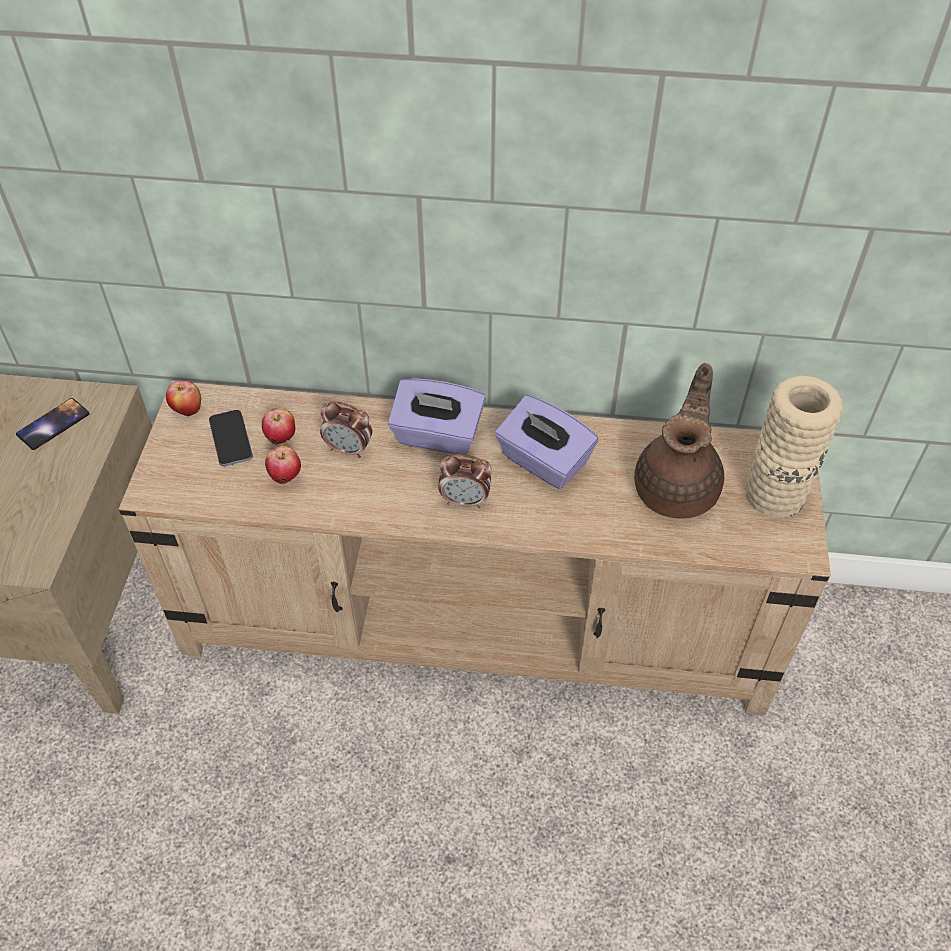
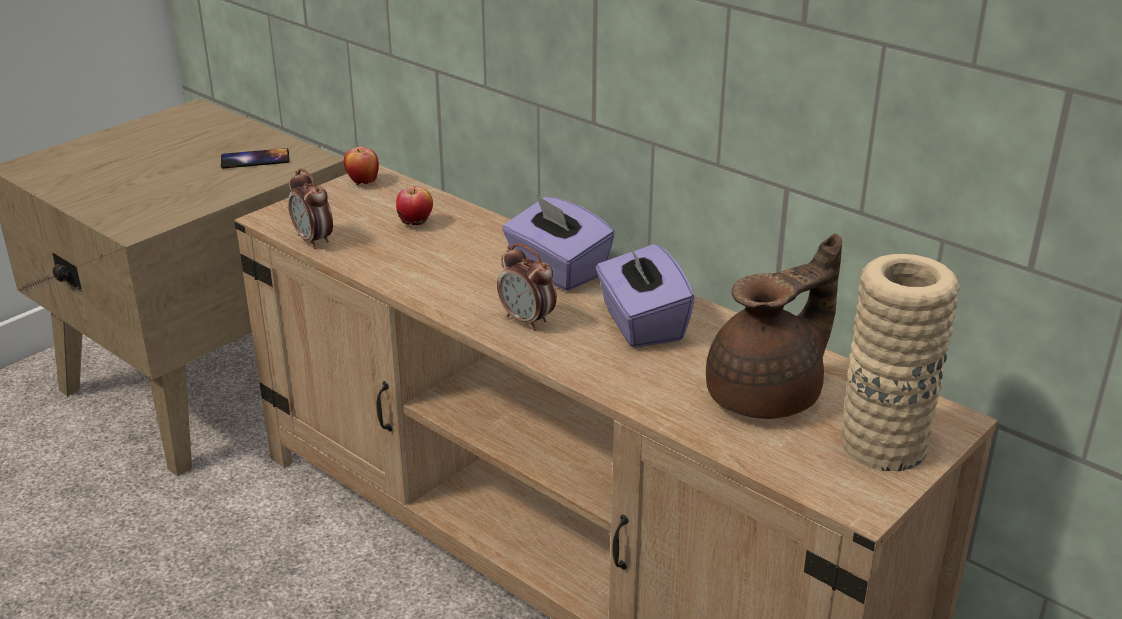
camera: 35 degrees right, 20 degrees down
phone [209,410,253,466] -> none
apple [265,446,301,484] -> none
alarm clock [320,401,372,458] -> alarm clock moved to [288,169,333,249]

